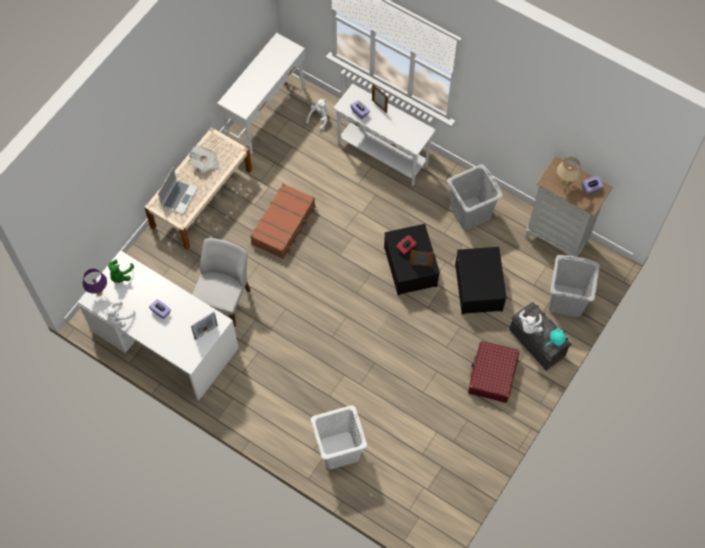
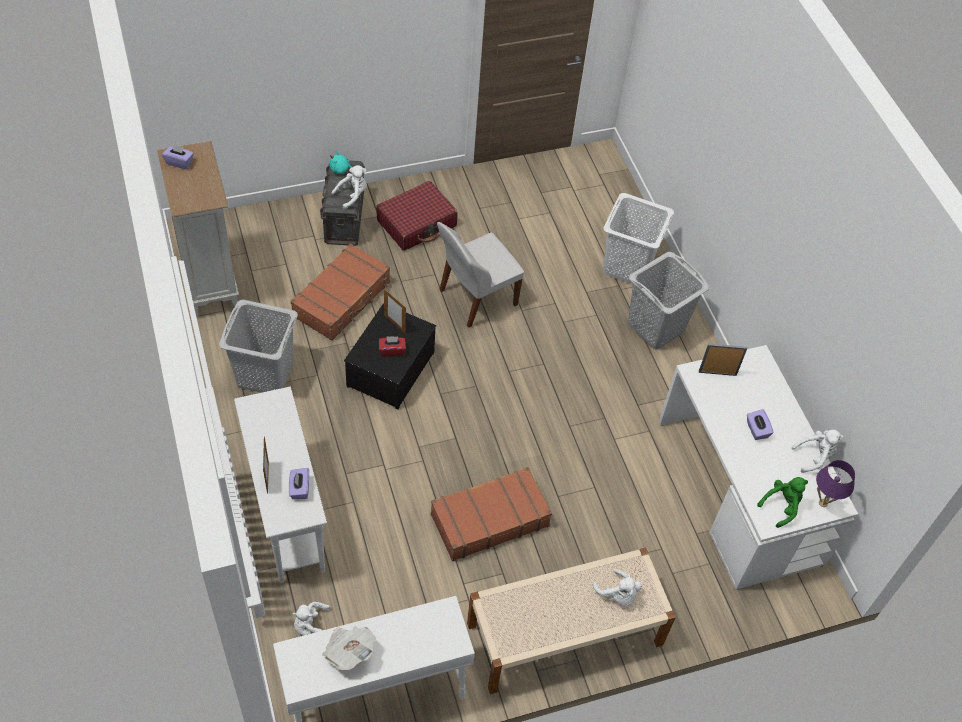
camera: 145 degrees left, 10 degrees down
laptop [158,167,198,215] -> white plush toy [593,569,642,606]
newspaper [189,145,221,171] -> newspaper moved to [322,626,376,670]
white chair [192,238,250,327] -> white chair moved to [437,222,524,328]
storage box [455,247,507,314] -> brown suitcase [291,243,390,341]
grey laundry basket [549,255,600,317] -> grey laundry basket moved to [628,252,710,349]
beige table lamp [557,156,581,187] -> none

